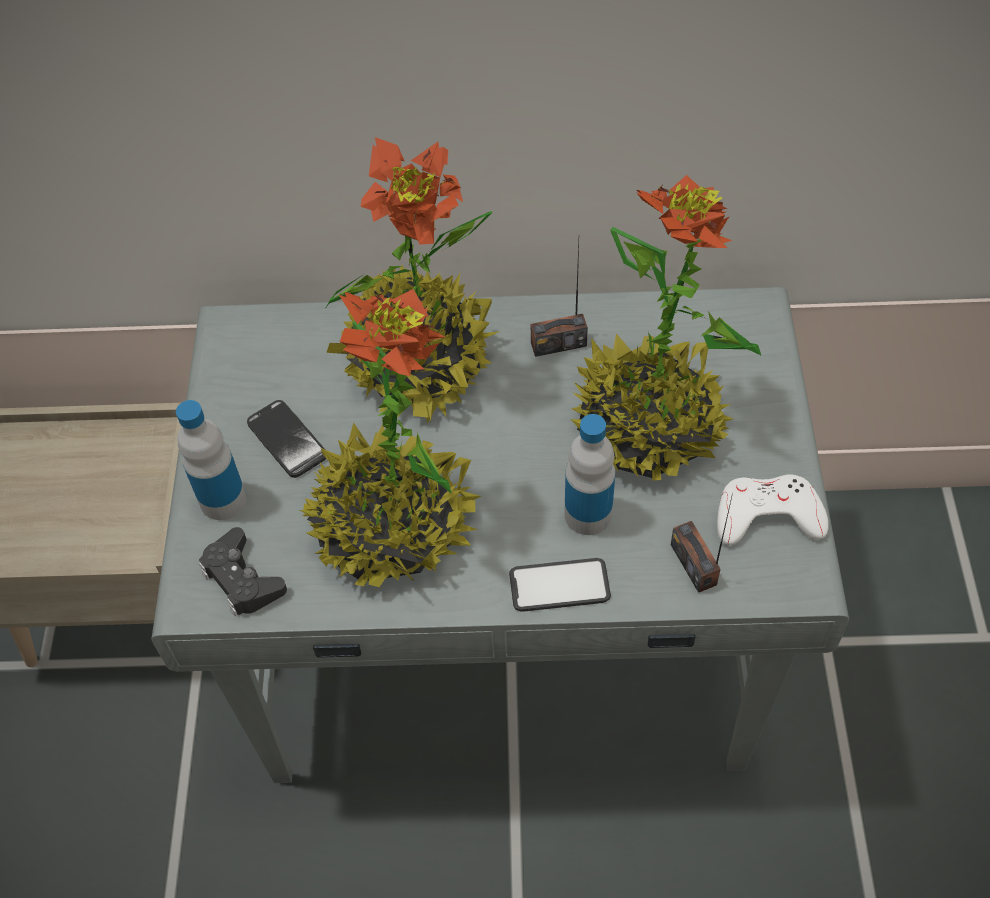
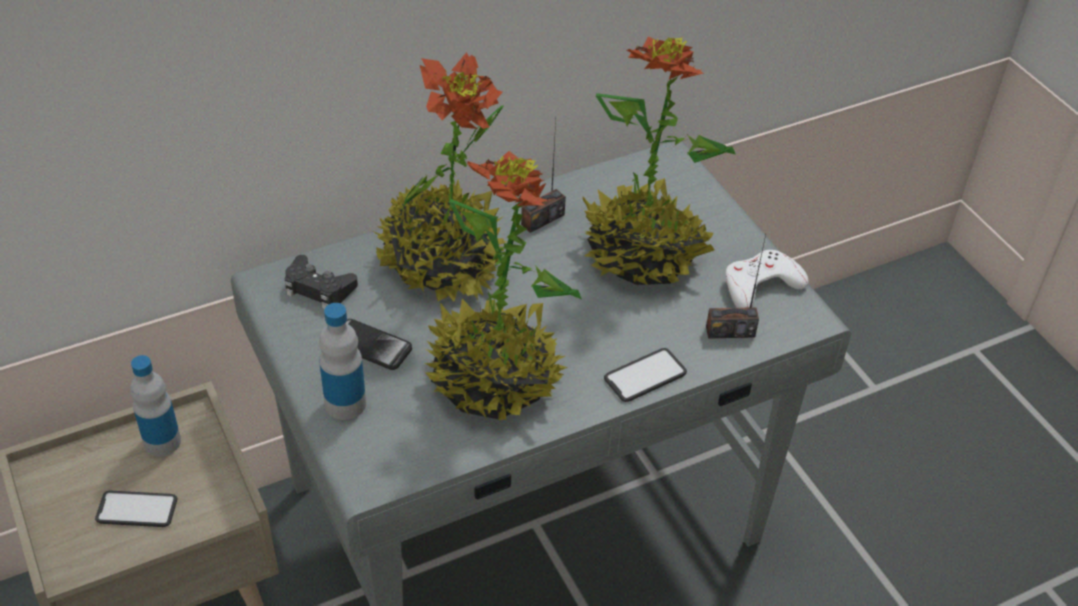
camera: 30 degrees left, 10 degrees down
black game controller [199,527,287,616] -> black game controller moved to [285,255,358,309]
bottle [564,414,615,535] -> bottle moved to [130,355,181,457]
radio [671,493,733,593] -> radio turned 45 degrees counterclockwise [706,235,766,339]
none -> phone [95,491,178,527]

